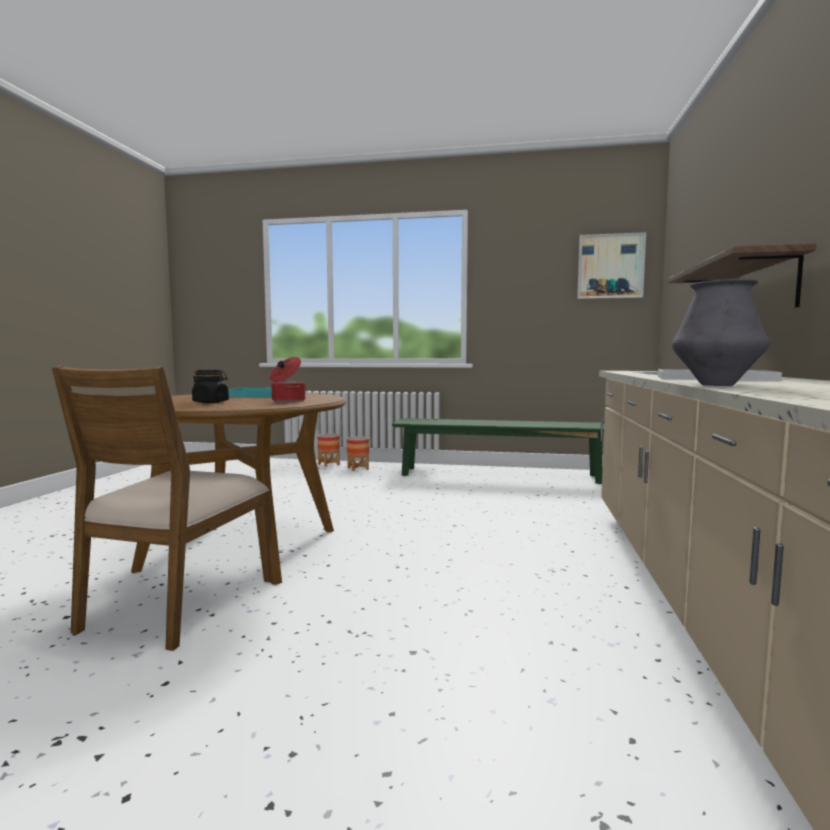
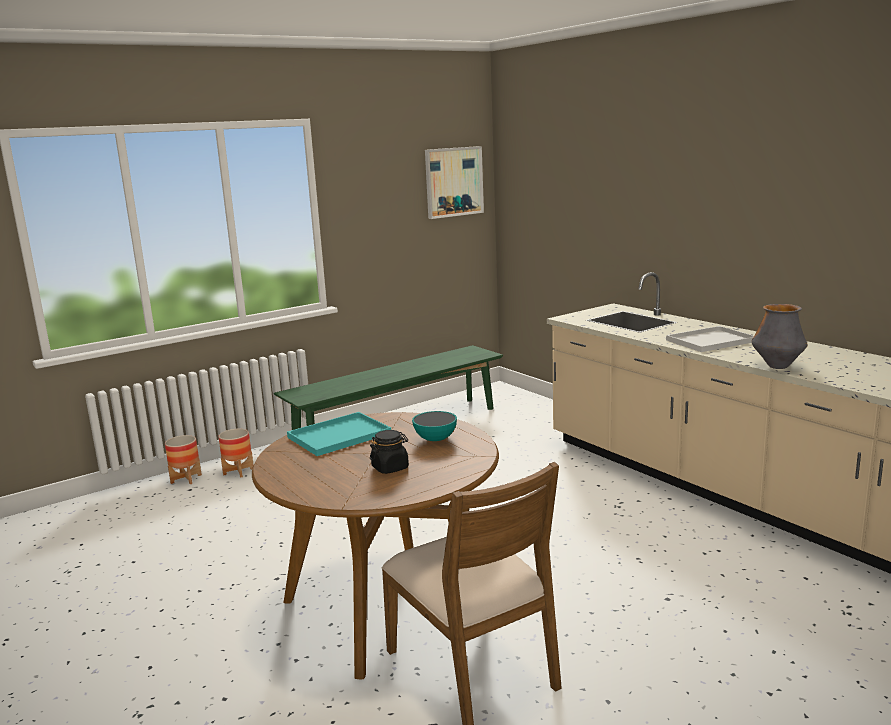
camera: 45 degrees left, 10 degrees up
cooking pot [270,357,306,402] -> bowl [412,411,457,441]
shelf [668,243,816,307] -> none

